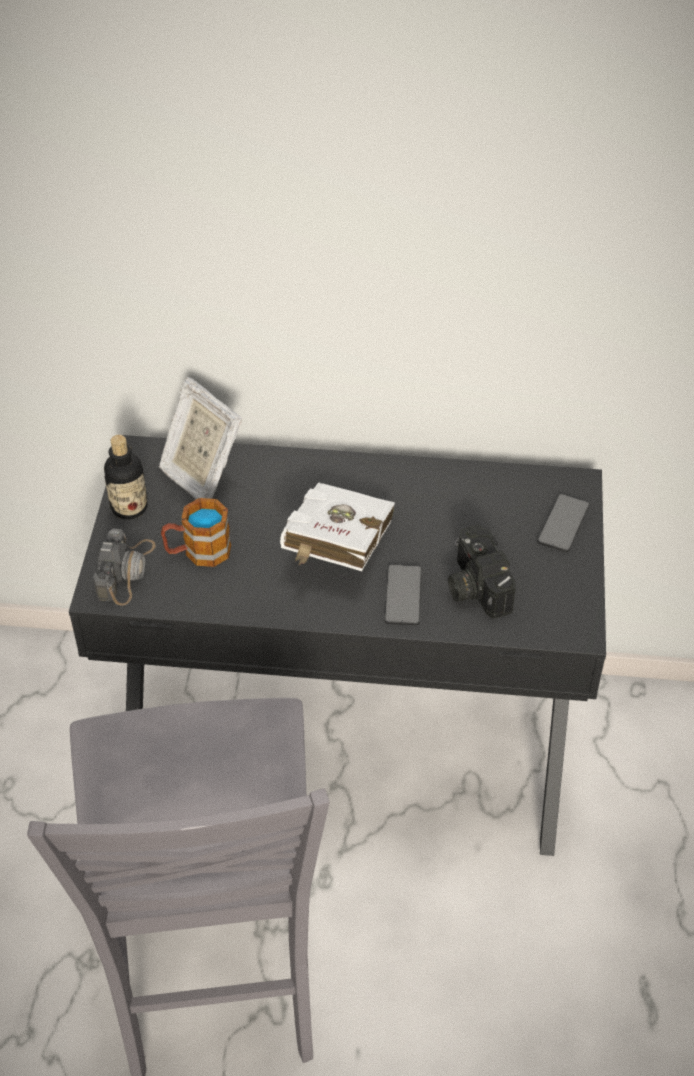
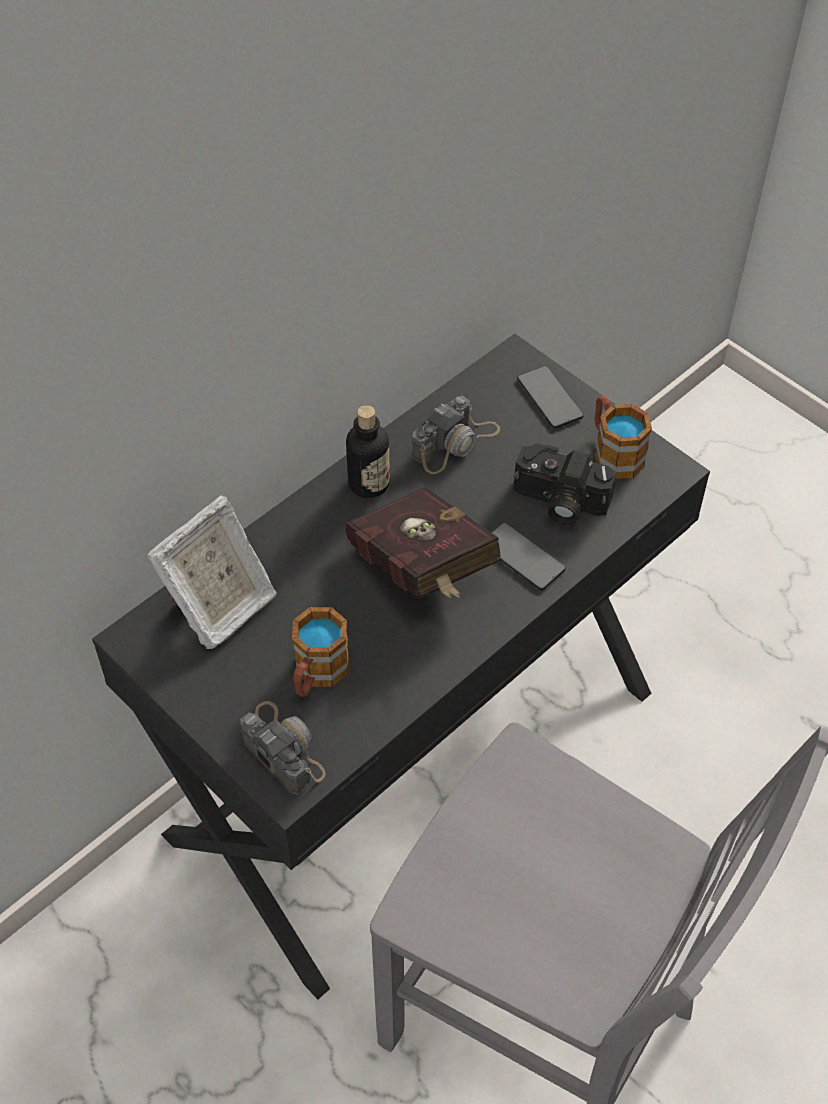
camera: 50 degrees left, 5 degrees up
bottle [104,435,147,520] -> bottle moved to [346,405,390,498]
picture frame [159,377,242,499] -> picture frame turned 45 degrees counterclockwise [147,495,277,649]
white book [280,482,395,571] -> red book [346,487,502,599]
none -> camera [412,396,500,474]
none -> mug [595,395,652,479]

